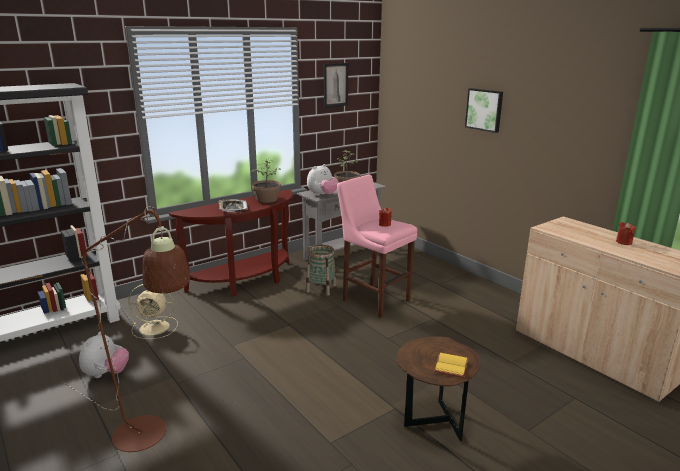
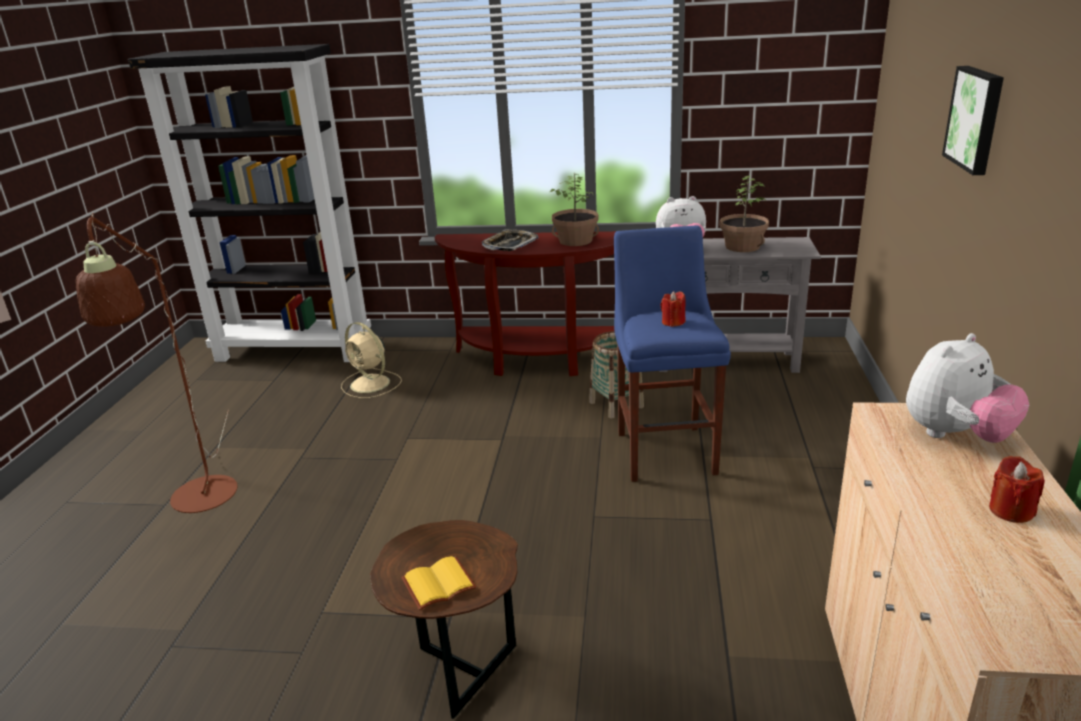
camera: 45 degrees right, 5 degrees up
plush toy [79,332,129,378] -> plush toy moved to [906,333,1029,443]
picture [324,63,348,108] -> none
pink stool [337,174,417,318] -> blue stool [614,225,731,482]

